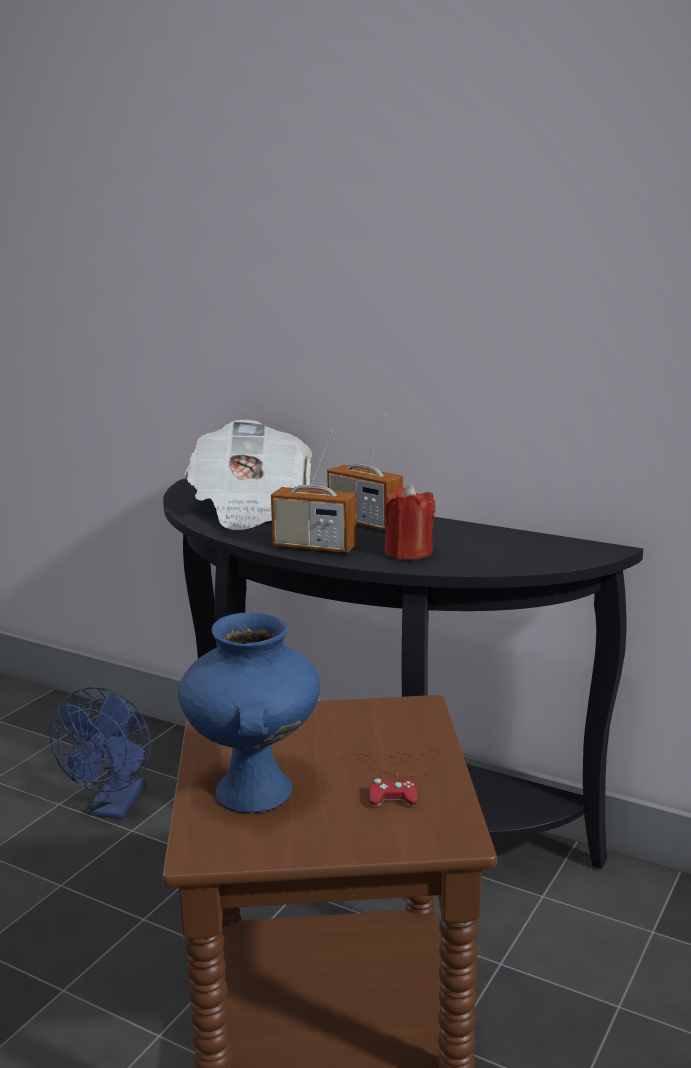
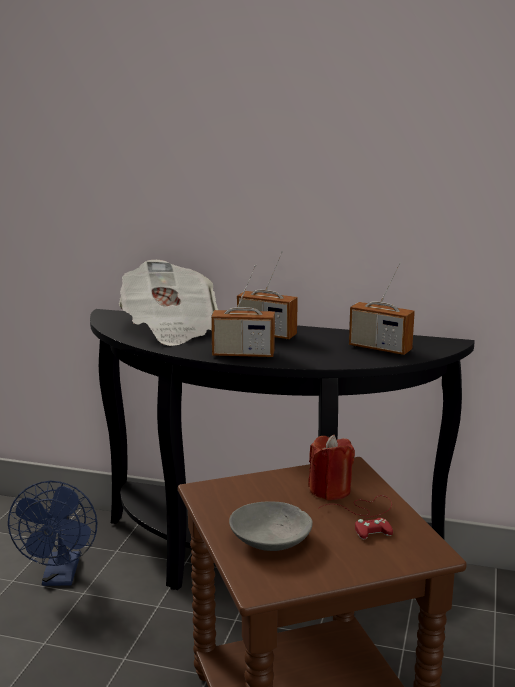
camera: 15 degrees left, 0 degrees up
blue vase [178,613,320,813] -> grey bowl [229,501,313,551]
red candle [385,484,435,559] -> red candle moved to [308,435,355,500]
none -> radio [349,262,415,355]

